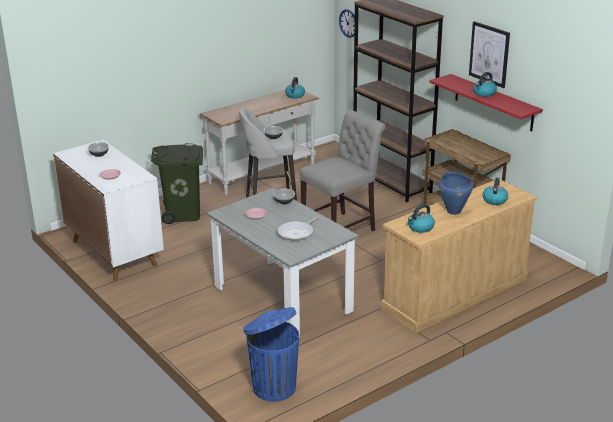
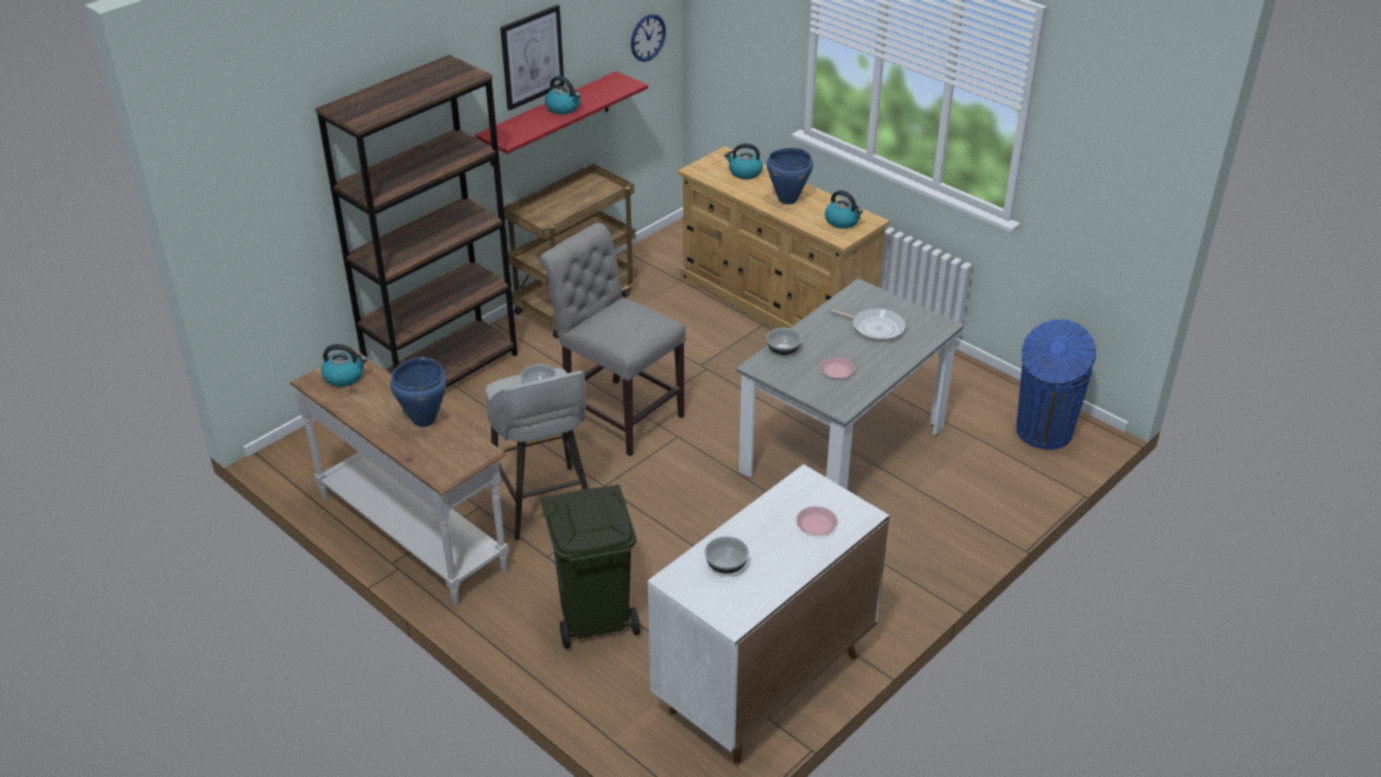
camera: 100 degrees left, 10 degrees up
wall clock [339,9,355,38] -> wall clock moved to [631,14,666,62]
none -> blue cooking pot [390,357,447,427]

